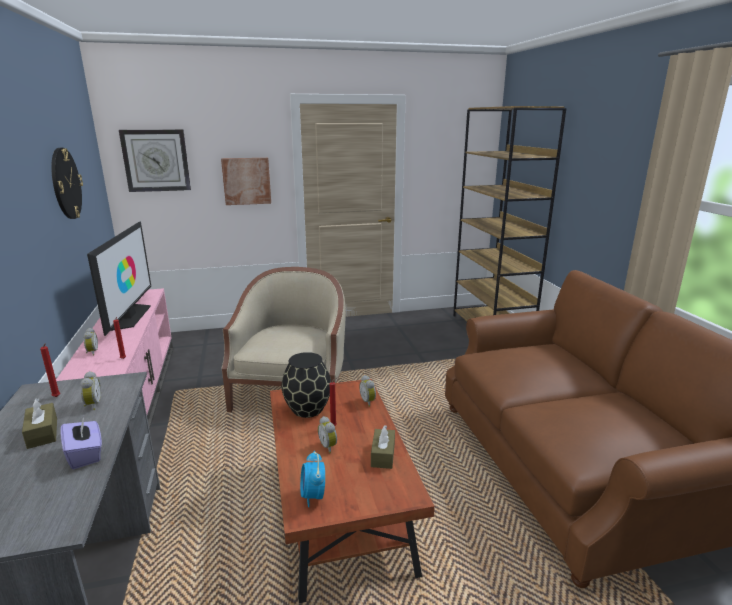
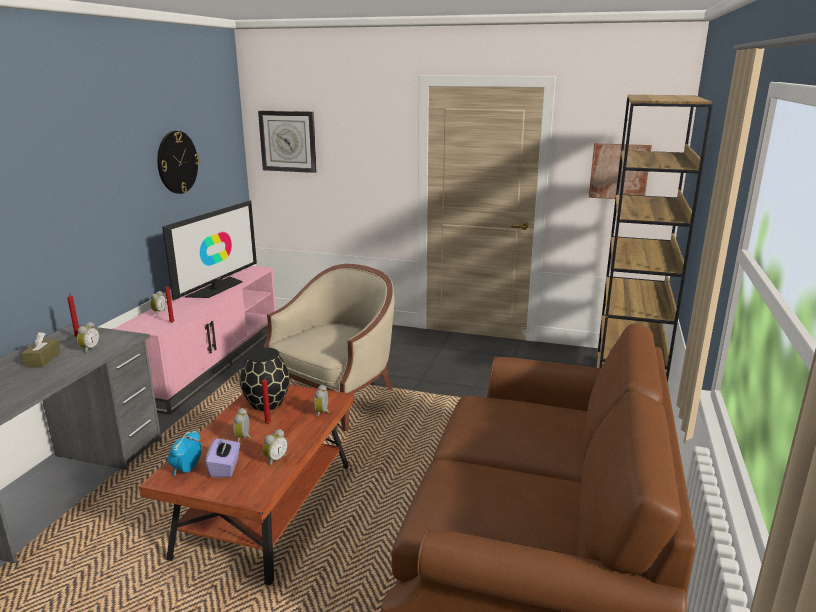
camera: 30 degrees right, 0 degrees up
purple tissue box [61,416,102,469] -> purple tissue box moved to [205,437,240,478]
picture [221,158,271,205] -> picture moved to [589,143,652,199]
brown tissue box [371,425,395,469] -> alarm clock [263,429,288,466]

